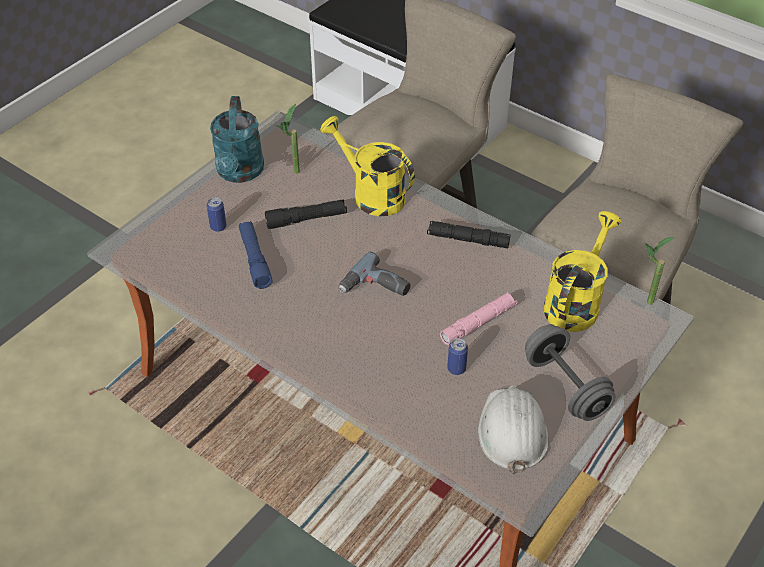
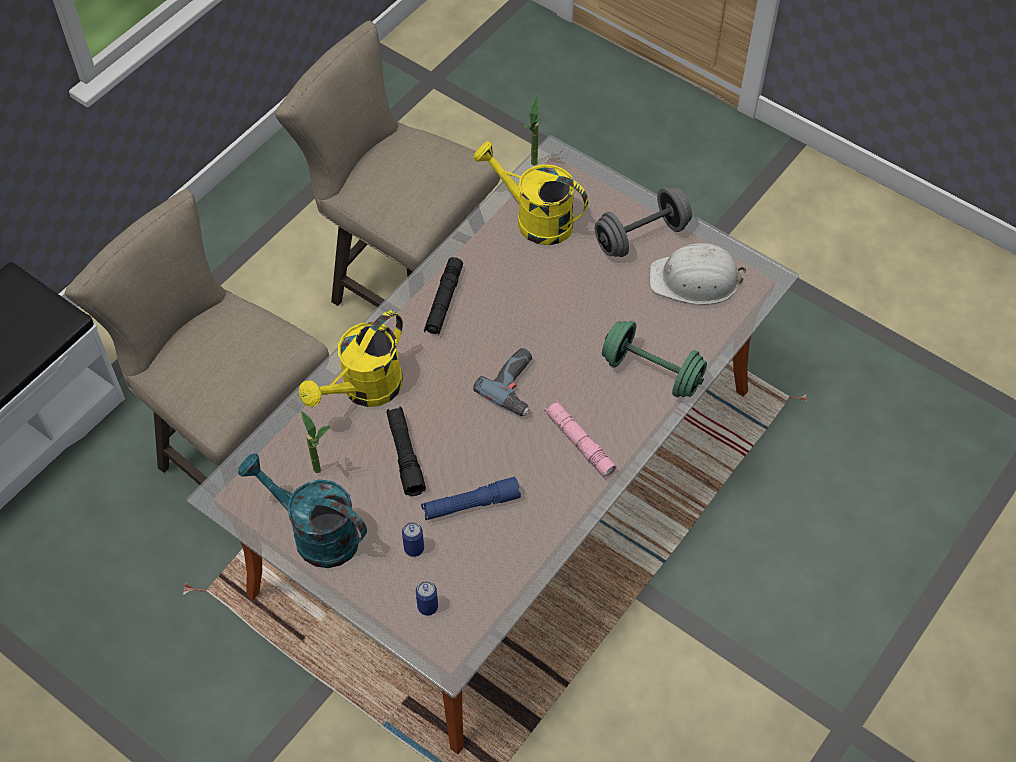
camera: 90 degrees left, 10 degrees up
turquoise watering can [210,96,264,183] -> turquoise watering can turned 150 degrees counterclockwise [238,453,367,568]
pink flashlight [440,292,517,345] -> pink flashlight moved to [544,401,617,478]
can [447,338,468,375] -> can moved to [416,581,438,615]
none -> green dumbbell [602,321,707,397]

